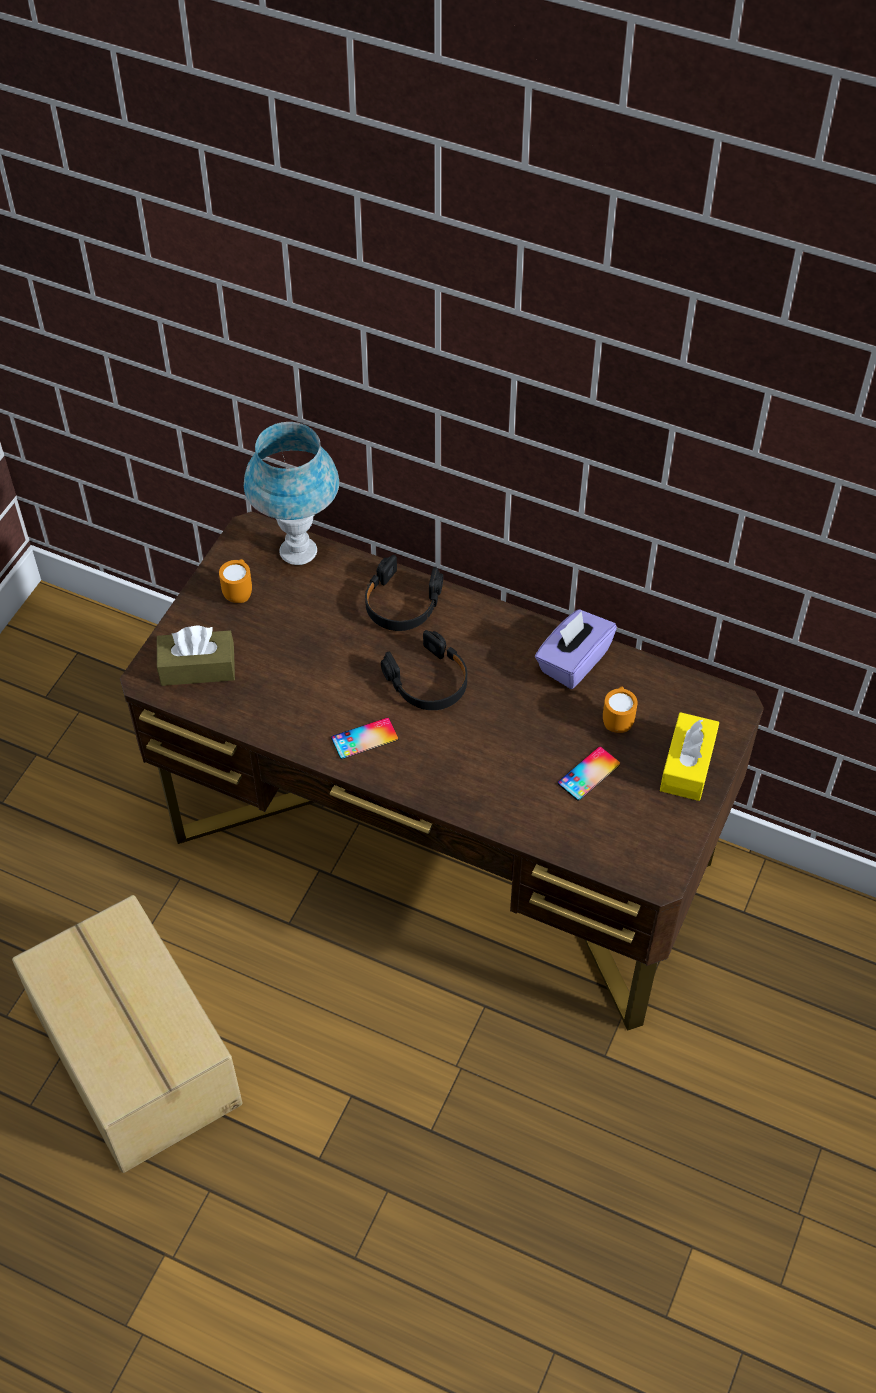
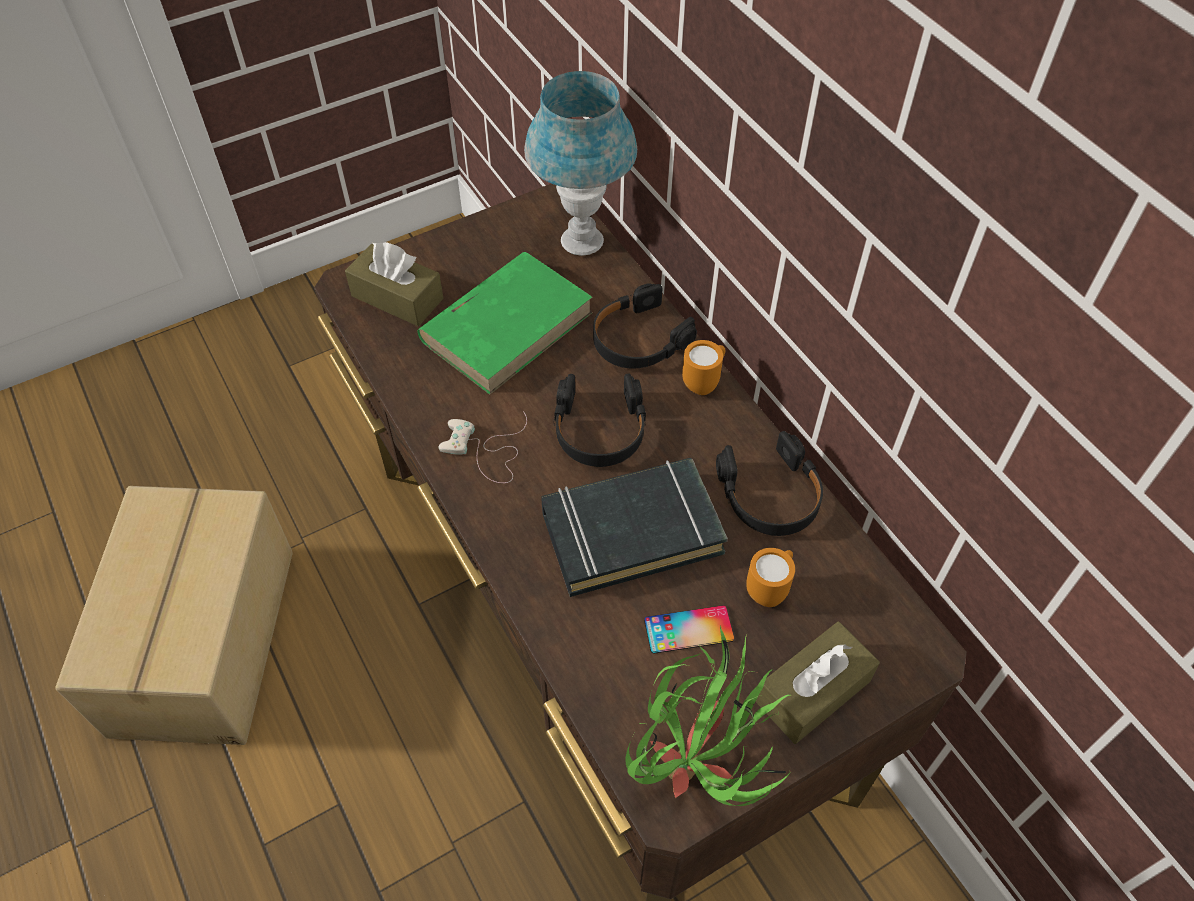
camera: 35 degrees right, 0 degrees up
orange mug [219,559,252,603] -> orange mug moved to [682,340,725,395]
phone [331,718,398,759] -> white game controller [439,411,527,483]
purple tissue box [535,609,617,689] -> black headphones [716,431,823,536]
yellow tissue box [660,712,720,801] -> brown tissue box [756,622,880,744]
none -> green book [417,252,593,395]
none -> black book [541,458,728,597]
none -> potted plant [626,625,791,806]

